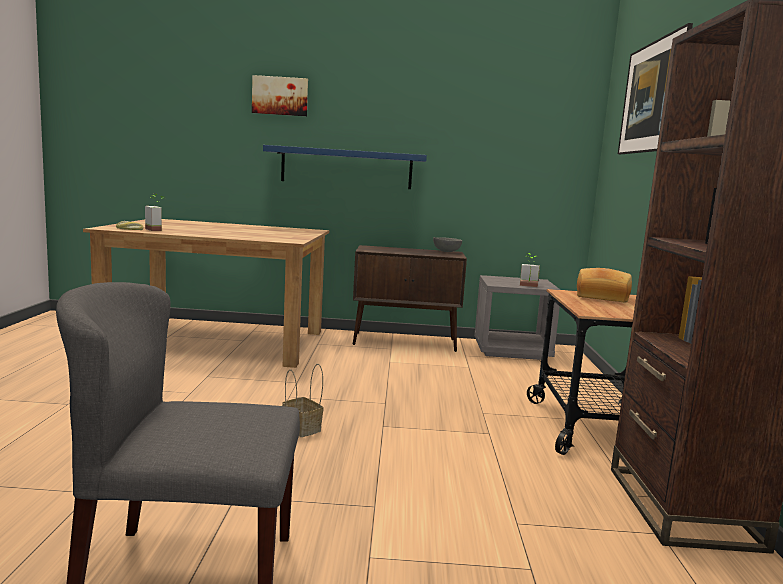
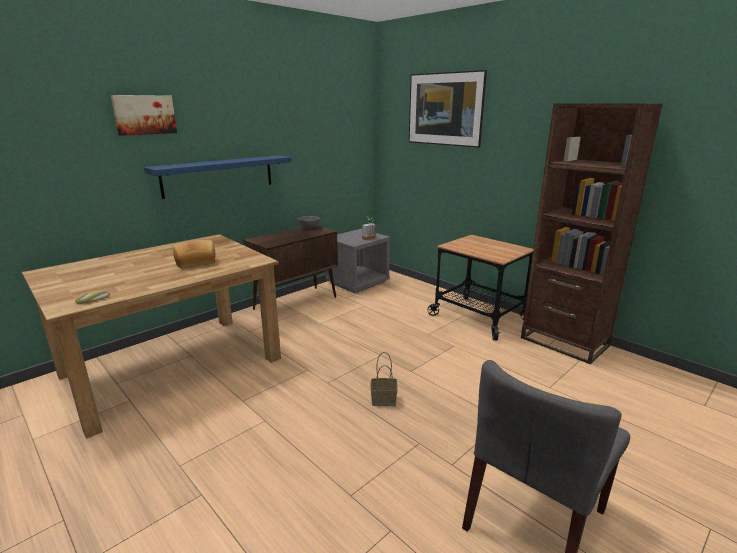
camera: 45 degrees left, 10 degrees up
potted plant [145,194,165,231] -> none
bread [577,268,632,302] -> bread moved to [173,240,215,268]

